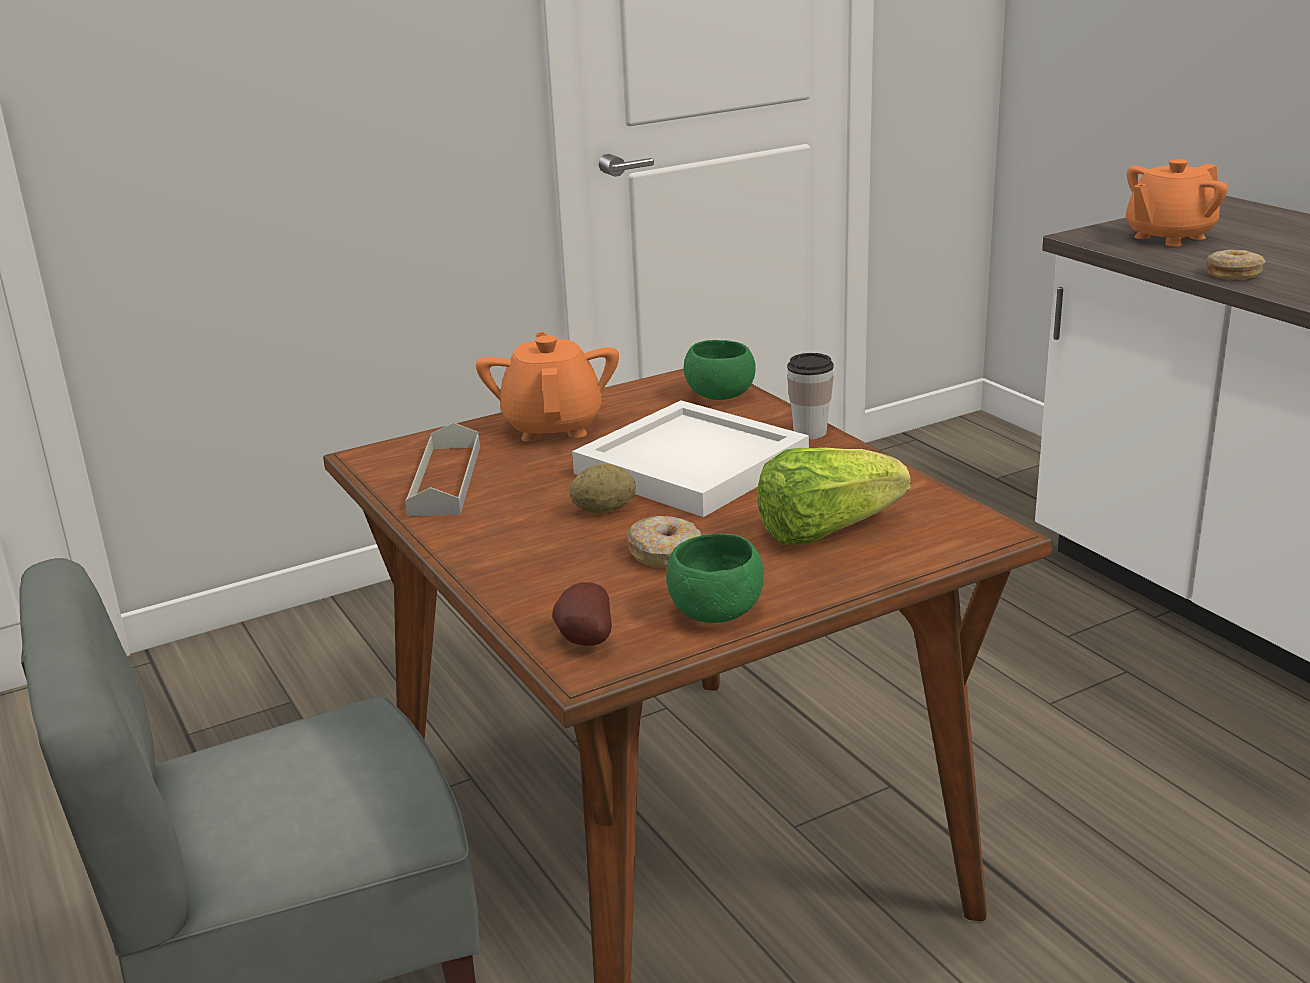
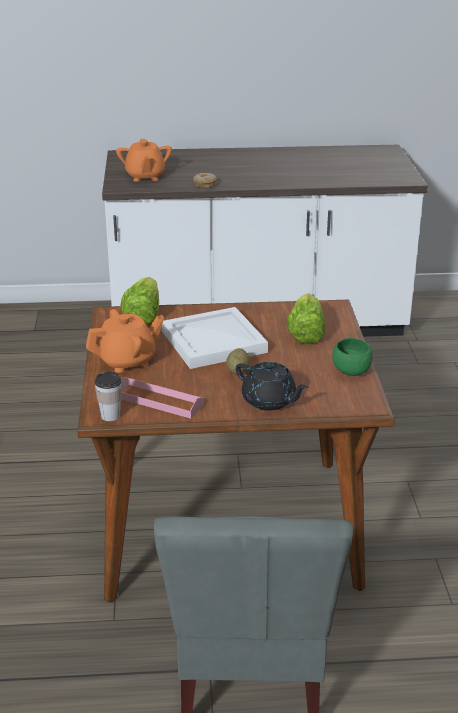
camera: 65 degrees left, 5 degrees up
grey tray [405,422,480,516] -> pink tray [121,377,204,419]
orange teapot [476,332,619,442] -> orange teapot turned 135 degrees clockwise [86,309,164,373]
potato [552,582,612,646] -> none
donut [627,516,701,567] -> none
green bowl [684,340,756,400] -> lettuce [120,277,159,324]
cup [787,353,834,439] -> cup moved to [95,372,122,421]
none -> black teapot [236,362,308,411]

